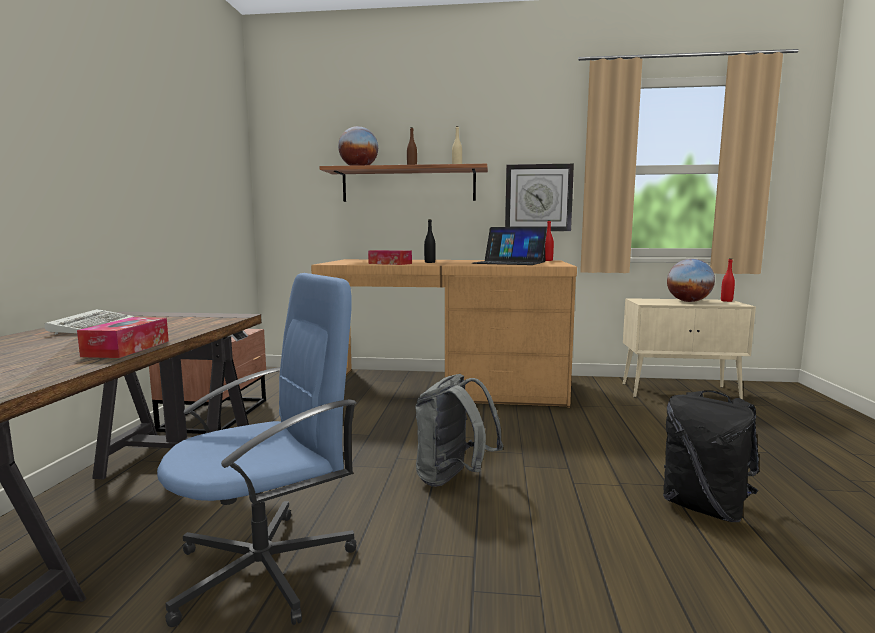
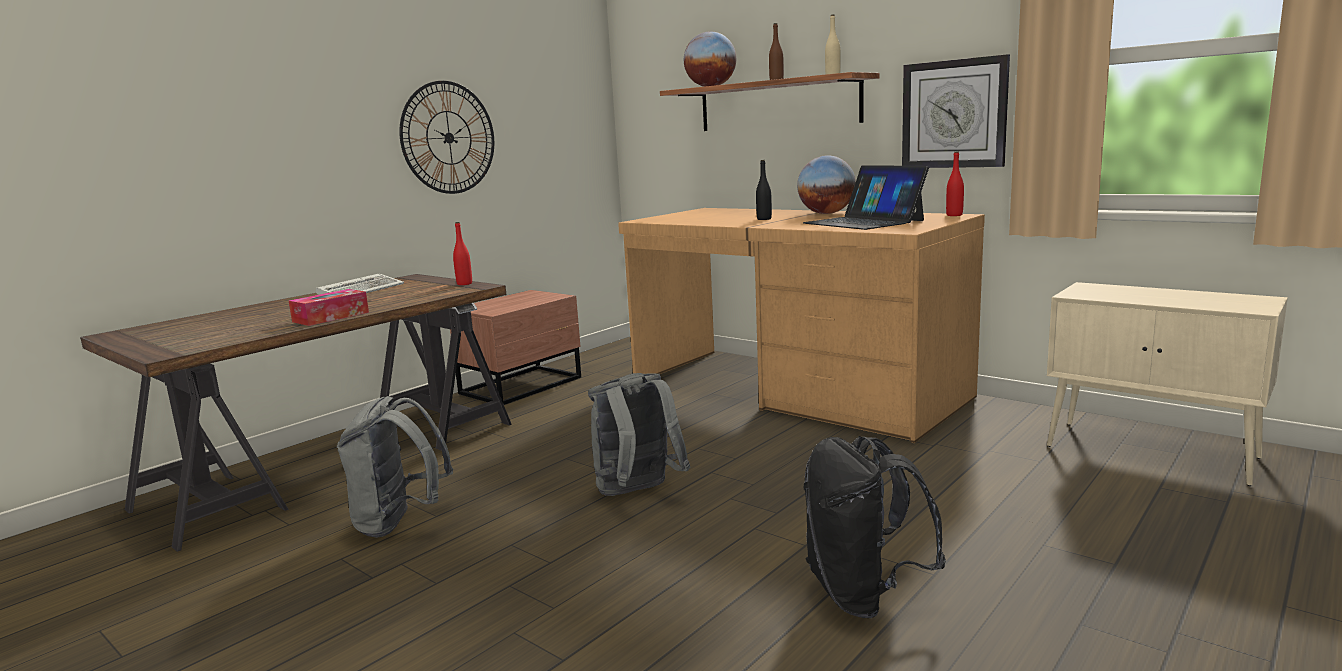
camera: 35 degrees right, 5 degrees up
blue office chair [157,273,357,627] -> grey backpack [337,396,454,538]
tissue box [368,250,412,265] -> none
globe [667,259,715,302] -> globe moved to [797,155,856,214]
red bottle [721,258,735,302] -> red bottle moved to [453,222,472,285]
none -> wall clock [399,81,494,194]

